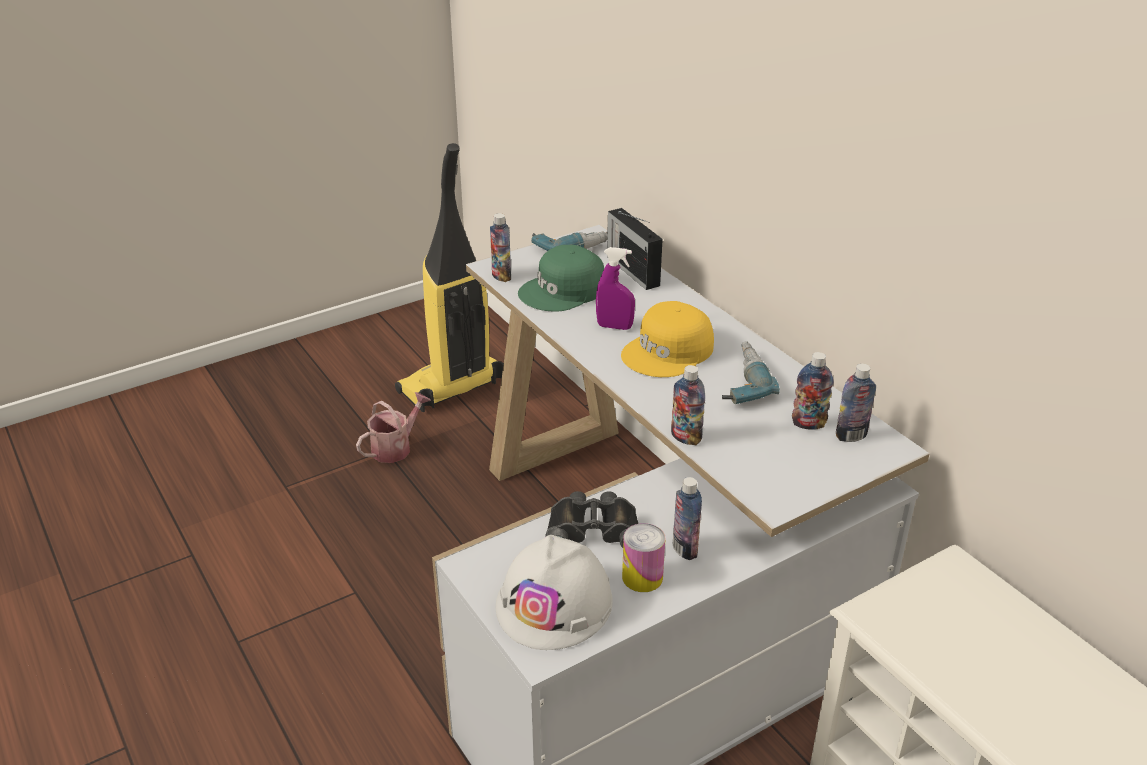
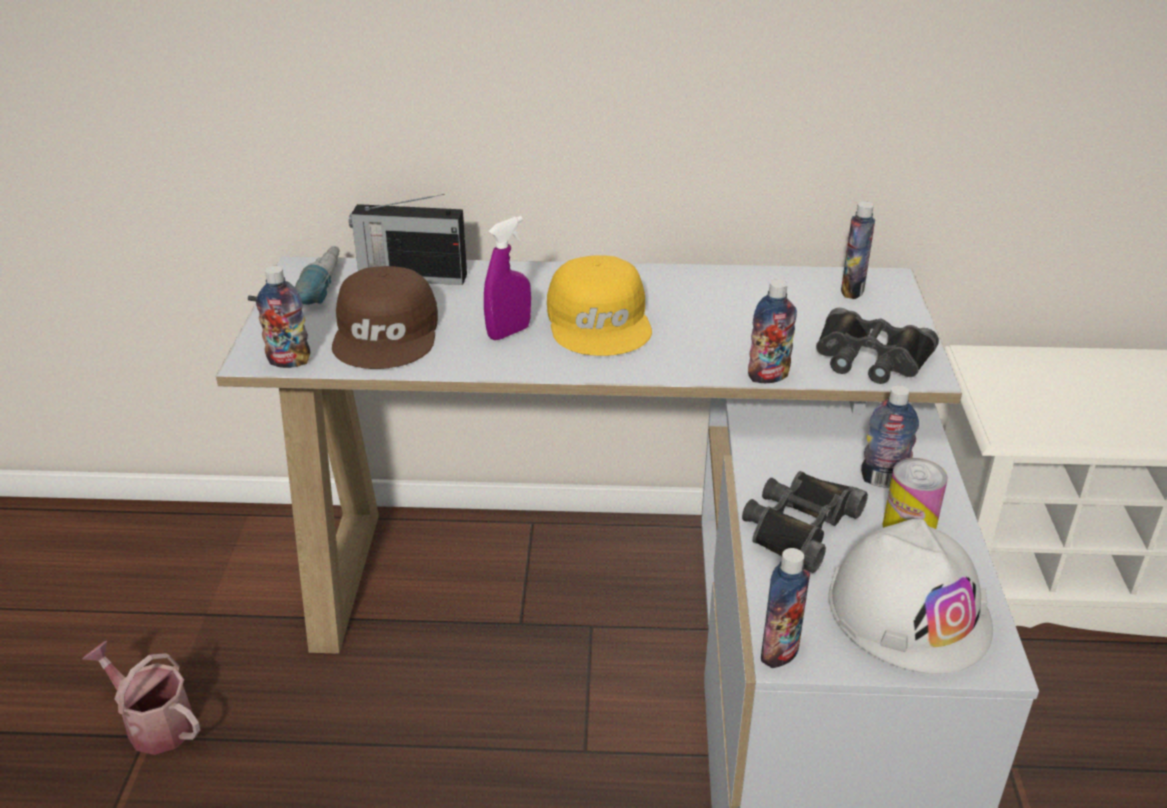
camera: 55 degrees left, 0 degrees up
watering can [356,392,431,463] -> watering can turned 45 degrees counterclockwise [83,641,200,755]
vacuum cleaner [395,143,504,413] -> none
green cap [518,245,604,312] -> brown cap [332,266,438,369]
power drill [722,341,780,404] -> none
bottle [792,352,834,430] -> bottle moved to [761,548,810,668]
none -> black binoculars [816,308,939,384]

